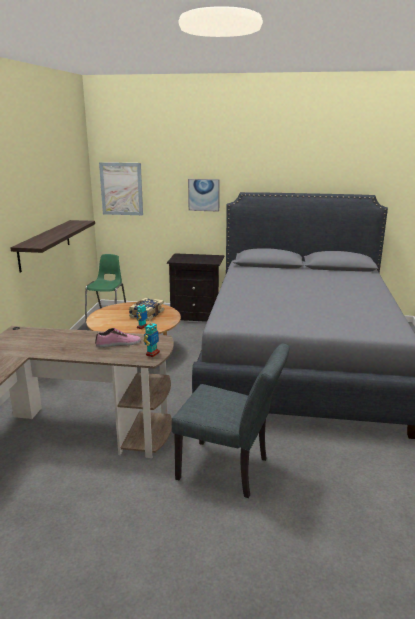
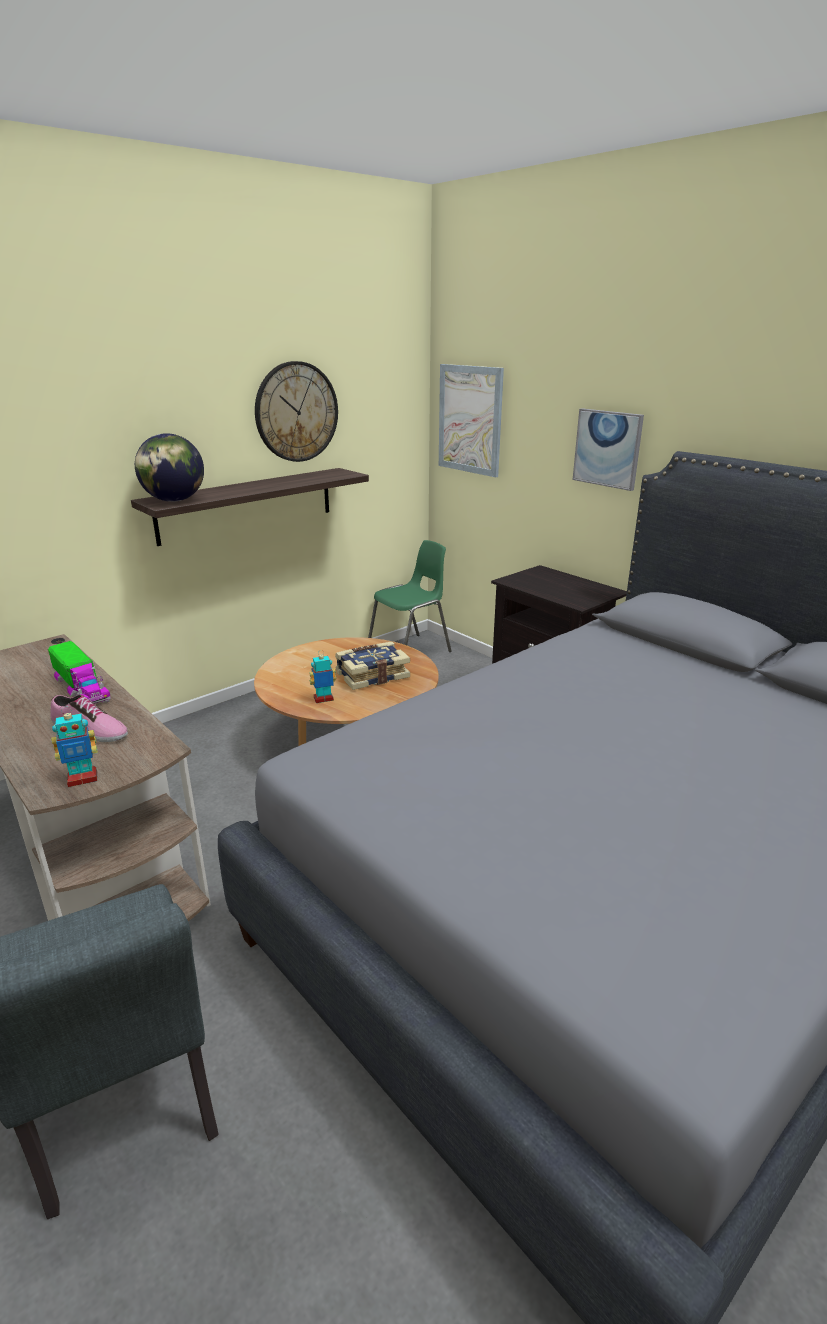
camera: 40 degrees right, 5 degrees up
none -> toy truck [48,641,111,704]
none -> globe [135,433,204,502]
none -> wall clock [255,361,338,462]

